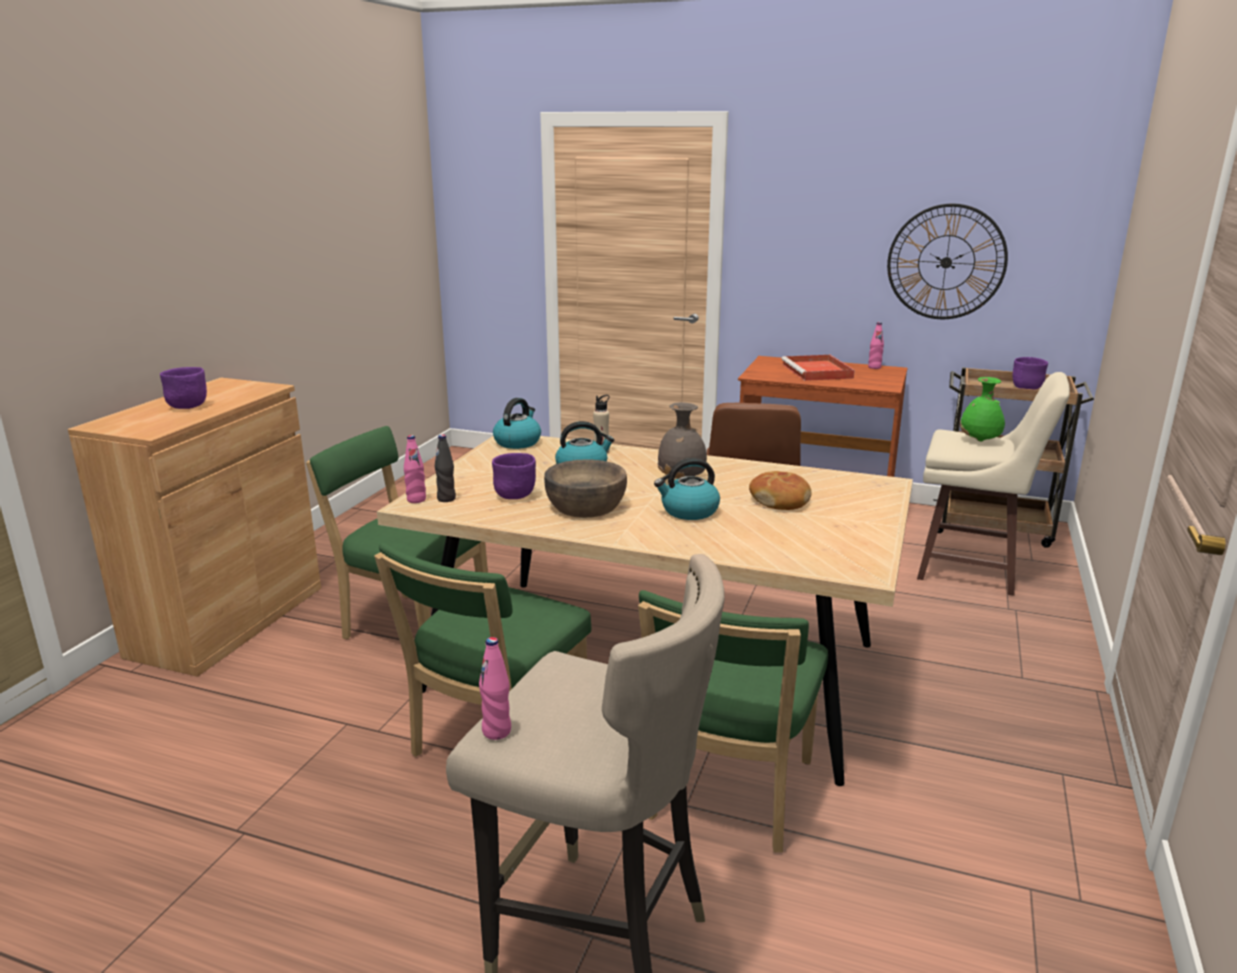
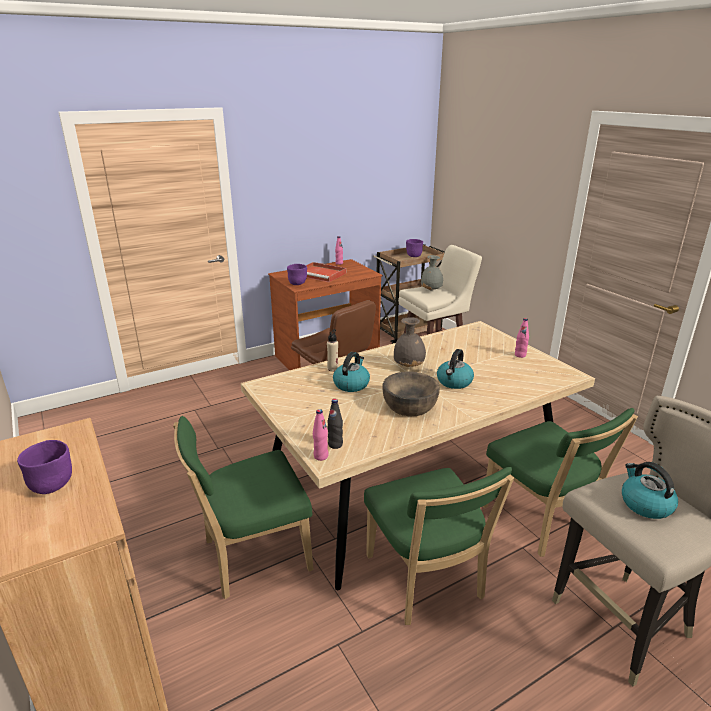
camera: 50 degrees left, 5 degrees up
pink bottle [479,637,511,740] -> pink bottle moved to [515,318,529,358]
purple bowl [492,453,536,499] -> purple bowl moved to [287,264,307,285]
kettle [493,398,541,449] -> kettle moved to [622,462,678,519]
bread [749,471,812,510] -> none
wall clock [887,204,1008,319] -> none
green vase [960,377,1005,441] -> grey vase [421,255,443,291]

